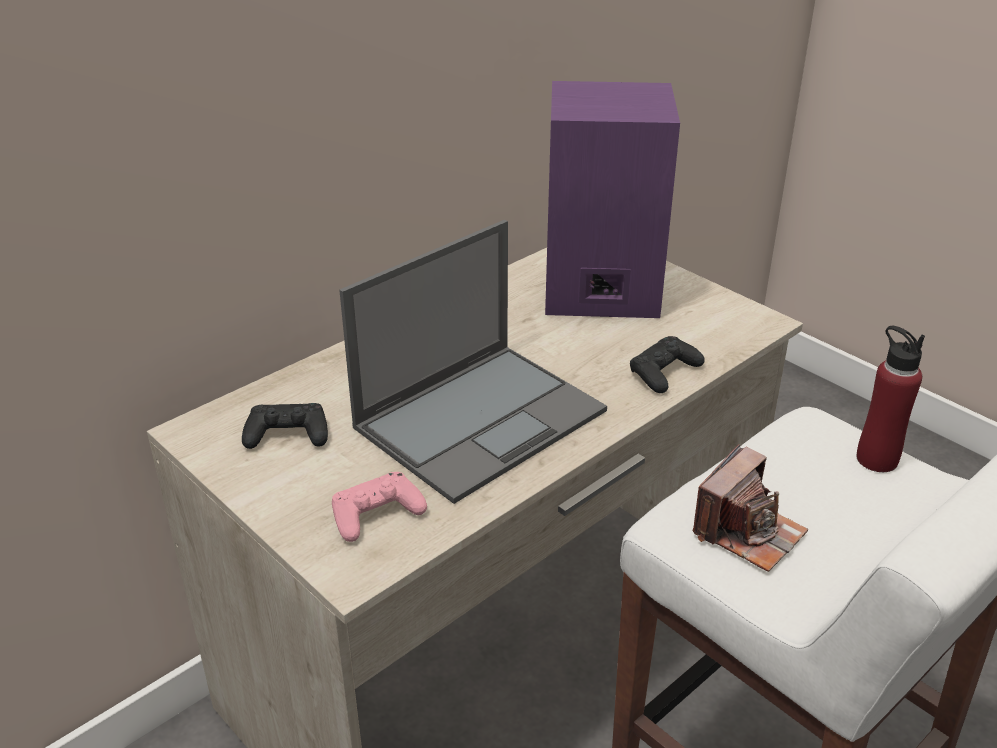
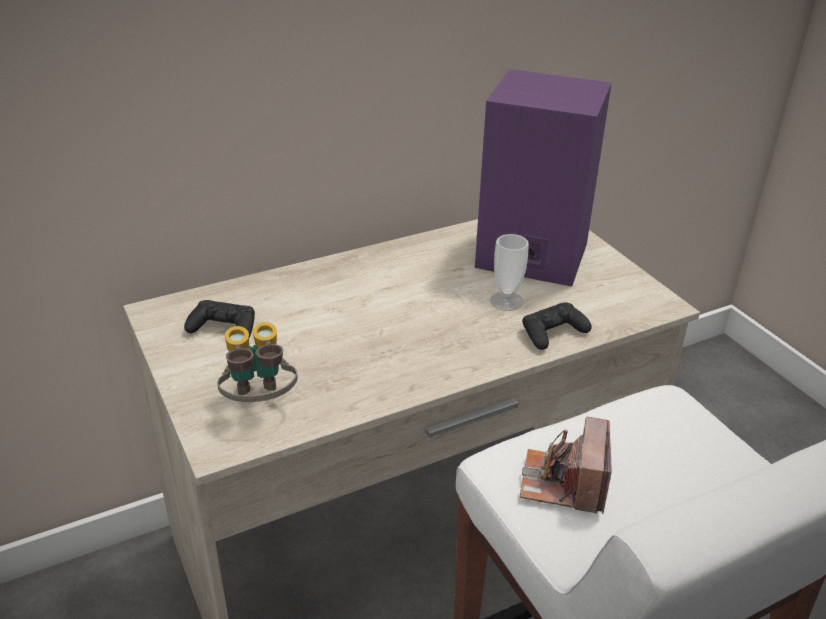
camera: 15 degrees right, 0 degrees up
pink game controller [332,472,427,542] -> binoculars [217,322,298,402]
laptop [339,220,607,504] -> none
camera [692,444,808,572] -> camera turned 135 degrees clockwise [520,417,612,514]
red bottle [856,326,925,472] -> none
none -> cup [490,234,529,311]

